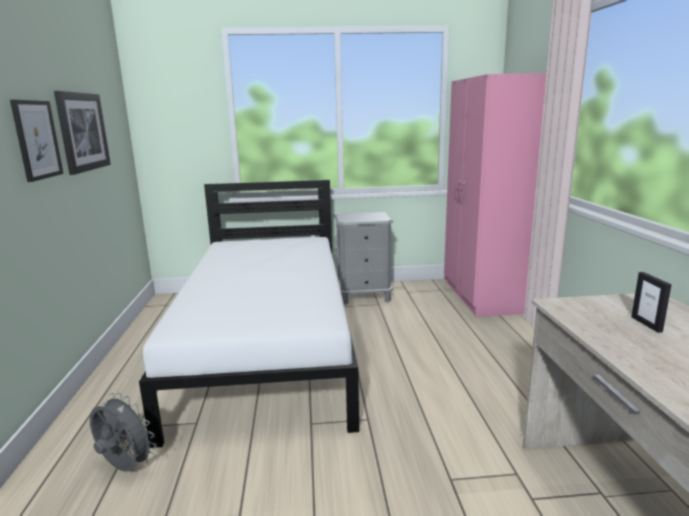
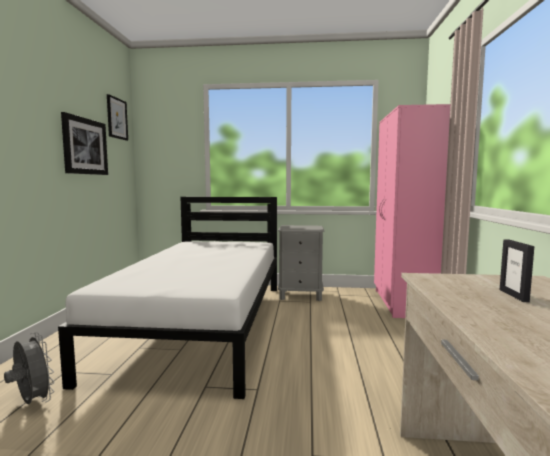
camera: 10 degrees right, 10 degrees down
picture [10,100,63,182] -> picture moved to [107,94,128,141]

